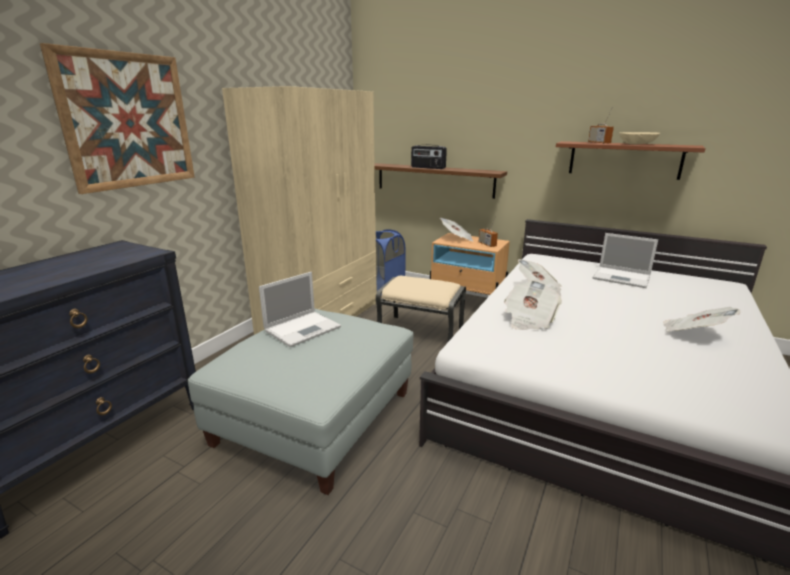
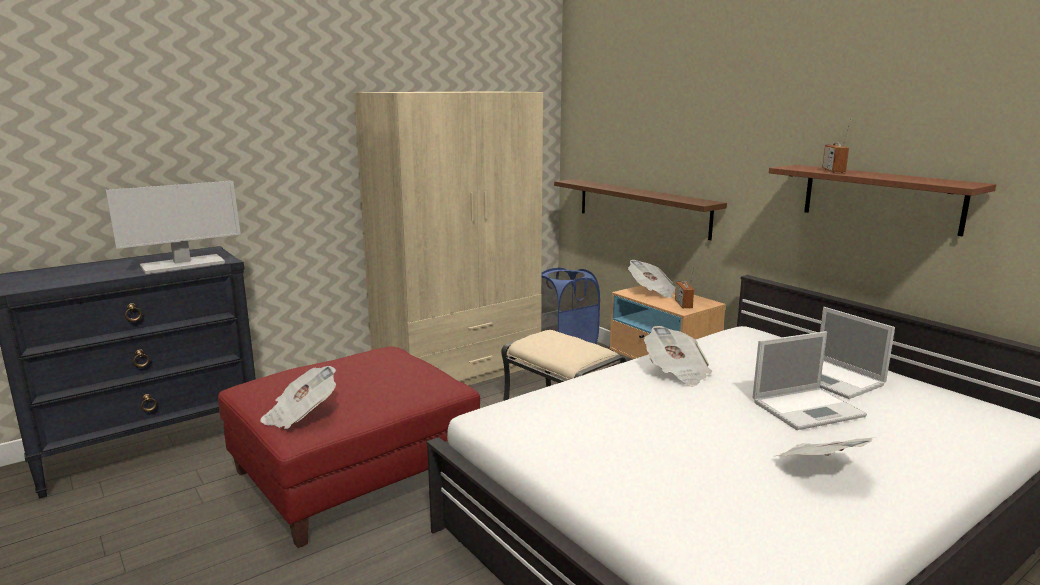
camera: 25 degrees right, 5 degrees down
picture [40,43,195,194] -> none
grey ottoman [188,309,414,495] -> red ottoman [218,347,480,548]
laptop [259,272,341,347] -> laptop moved to [752,331,867,430]
radio [411,144,447,169] -> none
newspaper [504,280,562,330] -> newspaper moved to [261,366,336,429]
beige bowl [619,132,660,144] -> none
none -> monitor [106,181,241,274]

